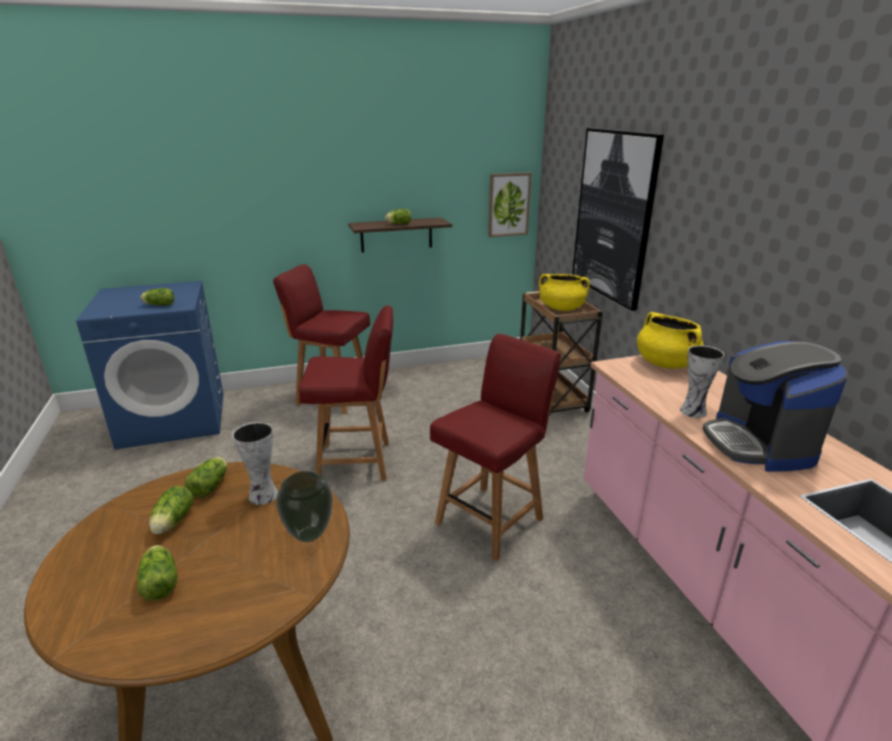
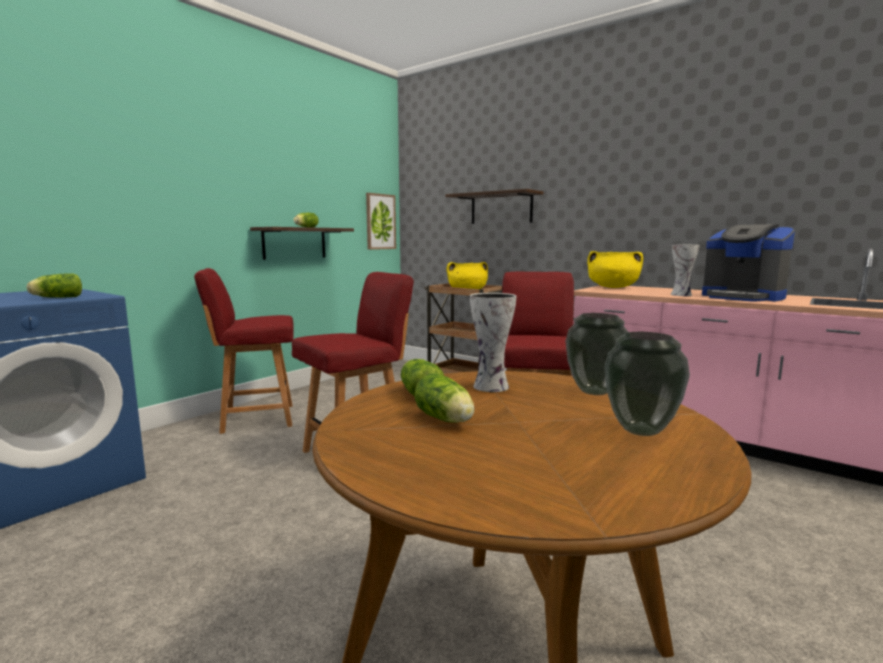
camera: 35 degrees left, 15 degrees down
lettuce [137,545,178,601] -> none
picture [572,128,664,311] -> shelf [445,189,543,224]
none -> vase [604,332,690,436]

